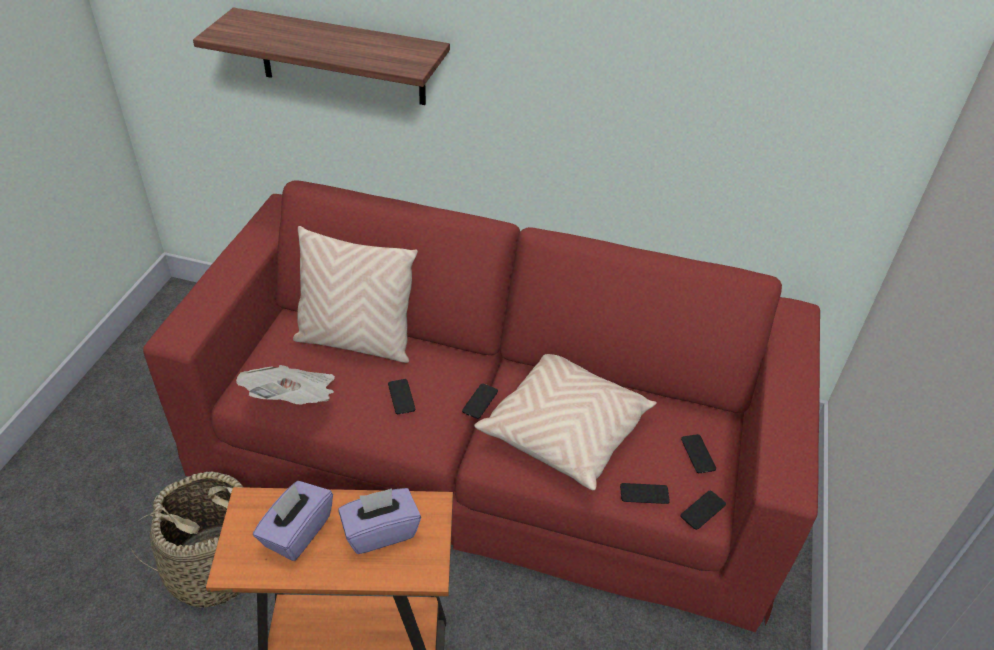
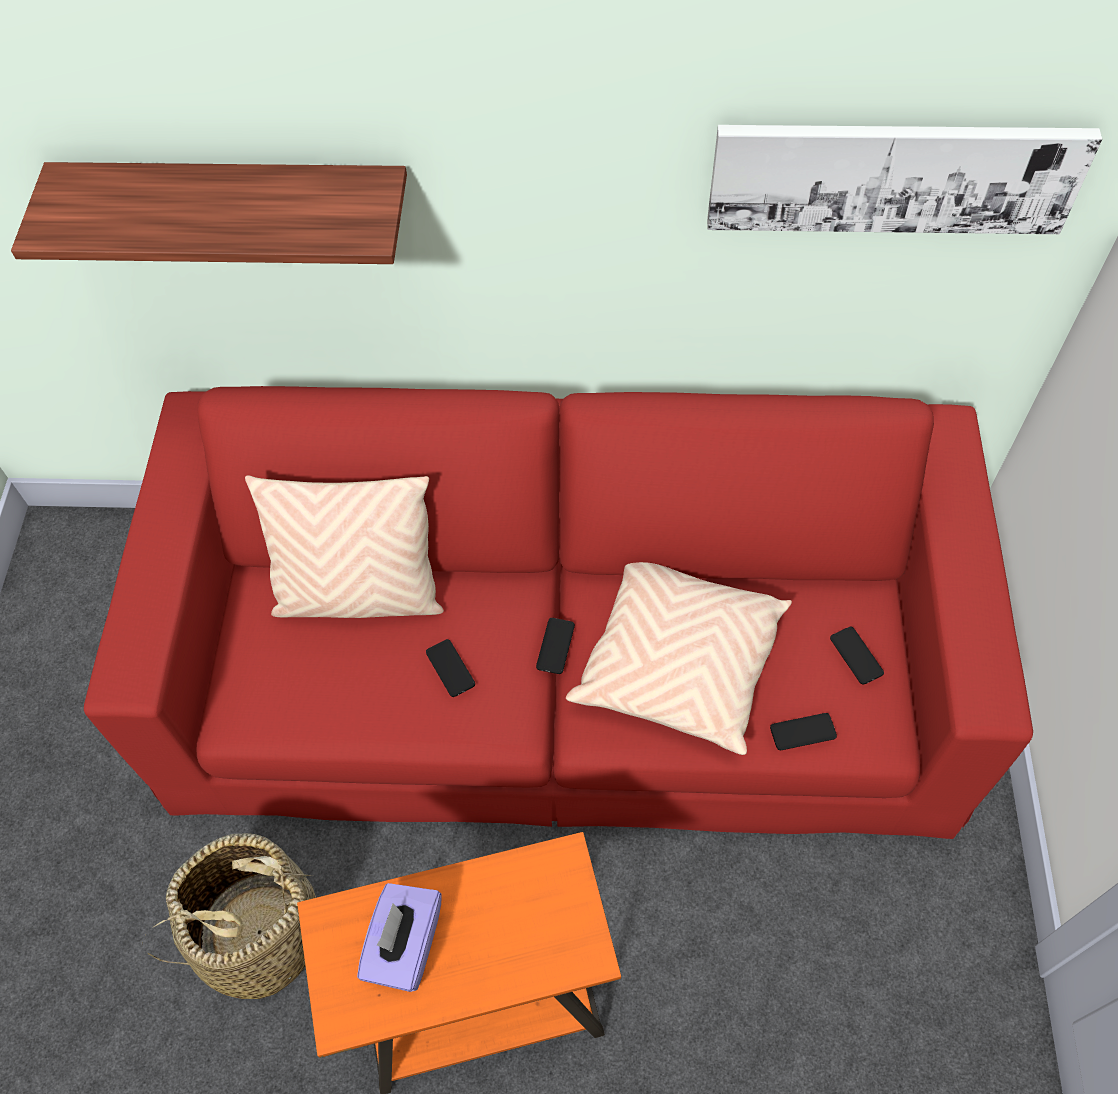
camera: 10 degrees left, 15 degrees up
newspaper [236,365,335,405] -> none
purple tissue box [338,488,421,554] -> none
phone [680,490,726,530] -> none
none -> picture [707,125,1102,234]

